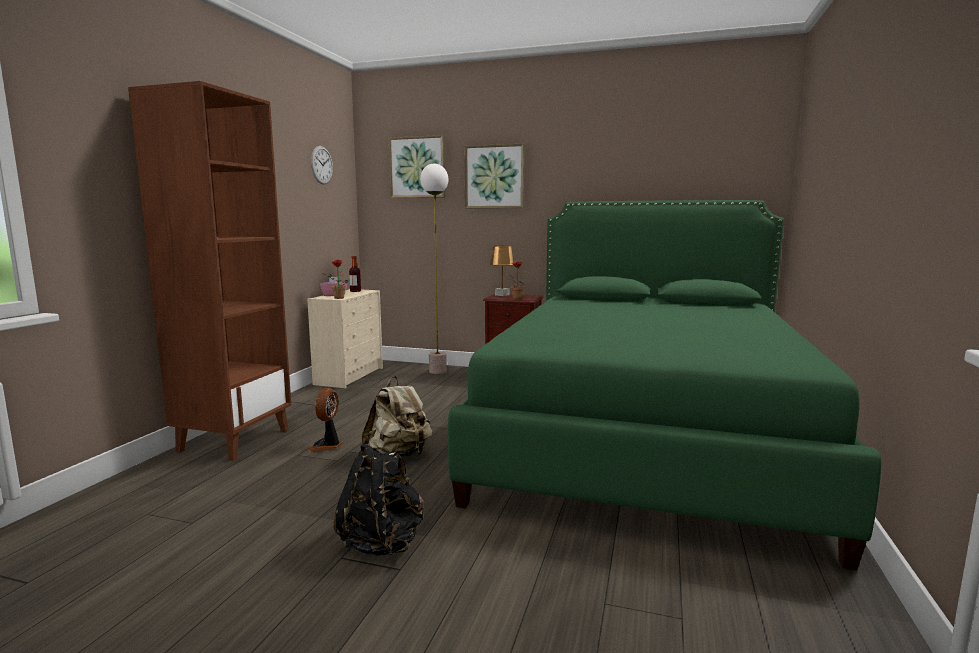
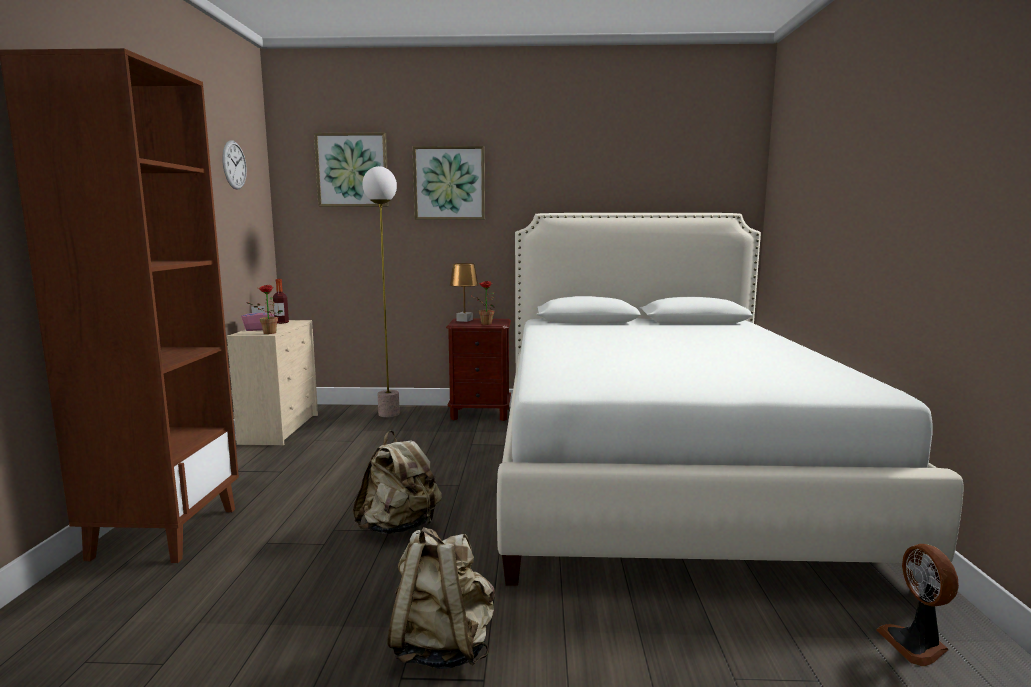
camera: 15 degrees left, 0 degrees up
fan [308,388,343,452] -> fan moved to [876,544,959,666]
black backpack [334,443,423,556] -> beige backpack [387,527,495,669]
green bed [448,200,882,570] -> white bed [497,213,964,594]

